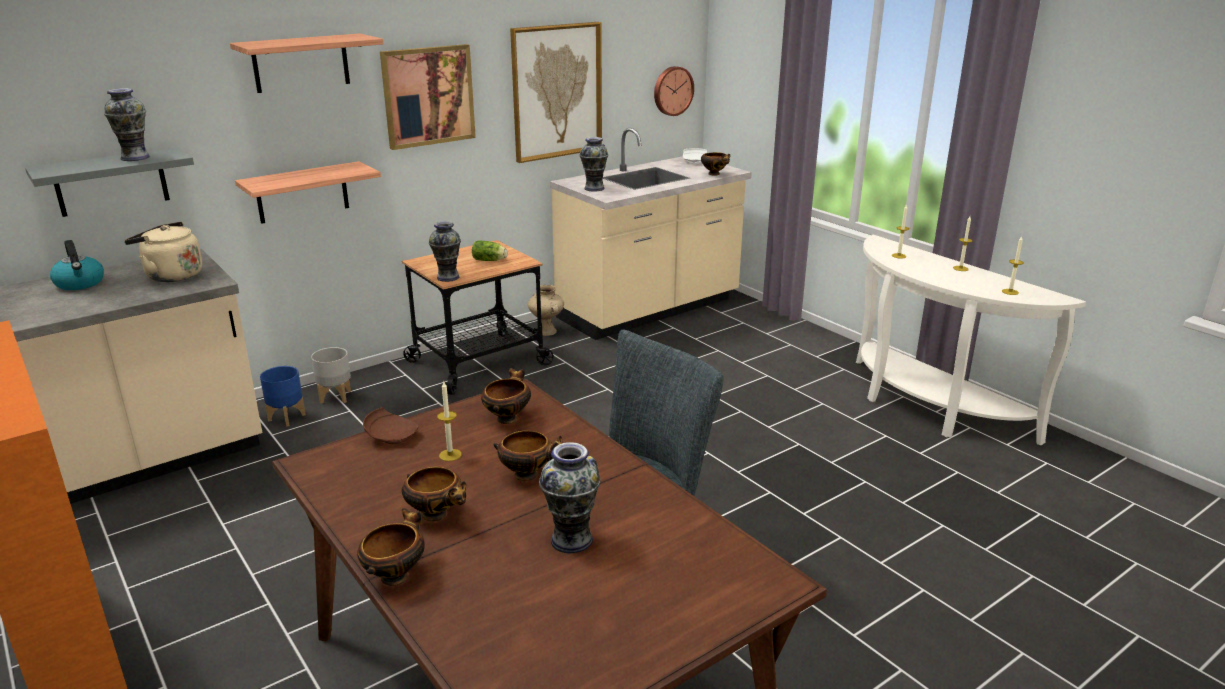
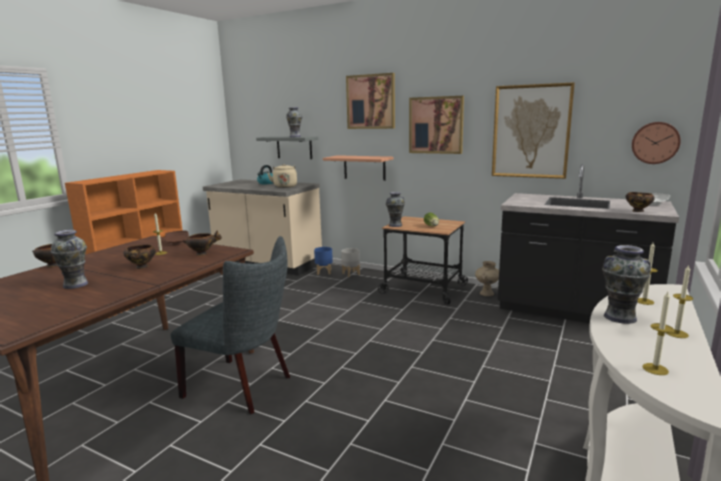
camera: 65 degrees right, 10 degrees down
shelf [230,34,383,93] -> picture [346,73,395,129]
bowl [402,467,466,521] -> none
beige counter [550,128,752,340] -> black counter [498,164,679,323]
vase [579,137,608,192] -> vase moved to [602,245,651,324]

